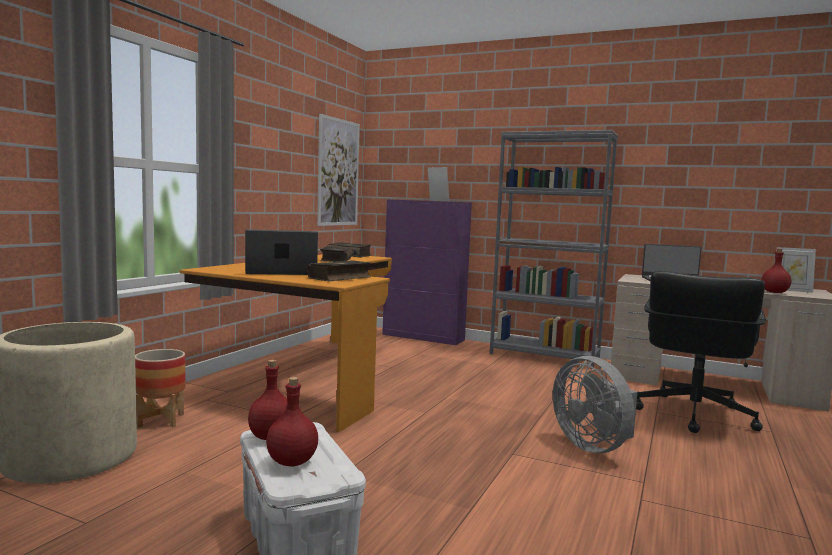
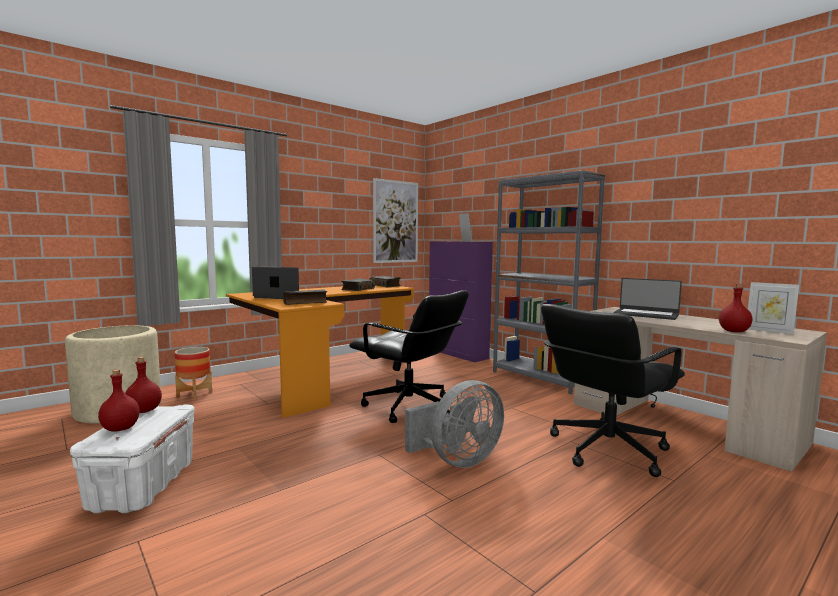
camera: 25 degrees right, 0 degrees up
grey fan [553,356,638,453] -> grey fan turned 120 degrees counterclockwise [405,380,504,468]
none -> black office chair [349,290,469,423]

